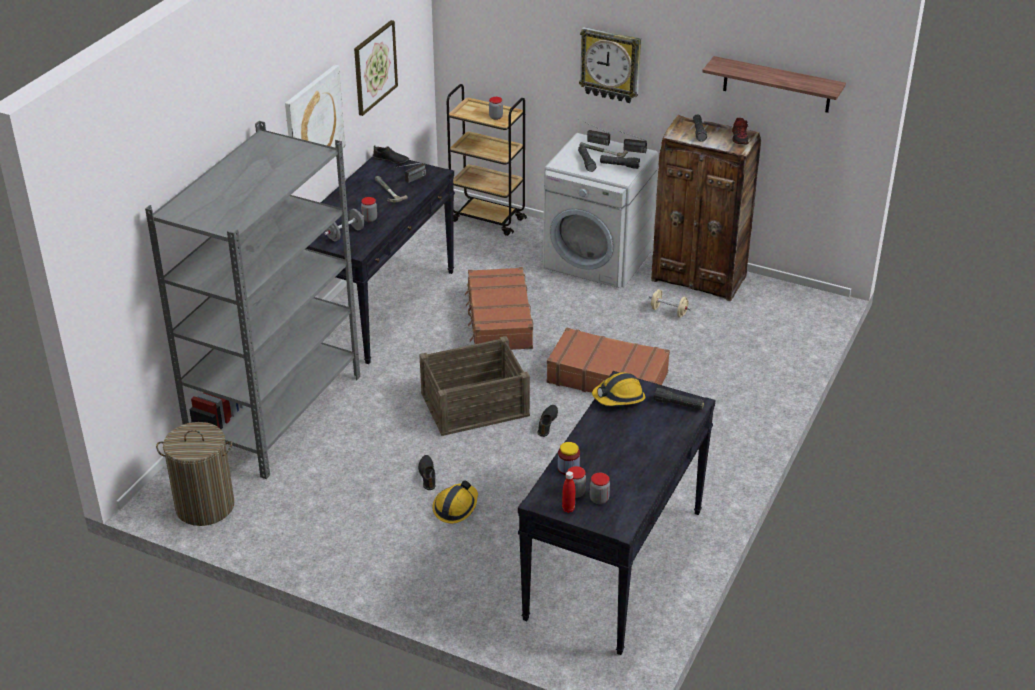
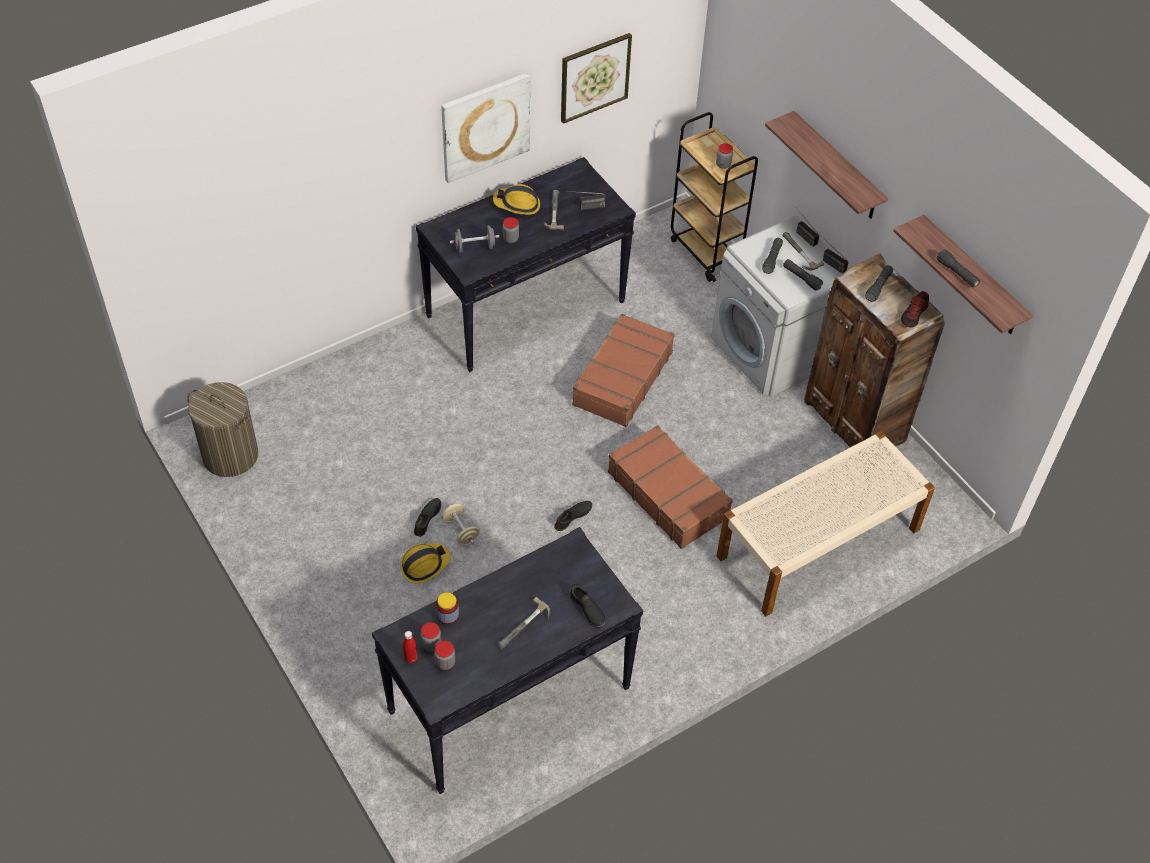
camera: 30 degrees right, 15 degrees up
grey bookcase [145,121,360,479] -> none
black shoe [373,145,409,164] -> black shoe moved to [570,583,606,628]
crate [419,336,530,436] -> none
wall clock [579,27,641,103] -> shelf [765,111,888,219]
hard hat [592,372,645,406] -> hard hat moved to [493,184,540,215]
beige dumbbell [649,289,691,317] -> beige dumbbell moved to [442,504,480,545]
black flashlight [654,388,704,410] -> black flashlight moved to [937,249,980,287]
none -> hammer [498,597,550,649]
none -> beige bench [716,431,935,617]

